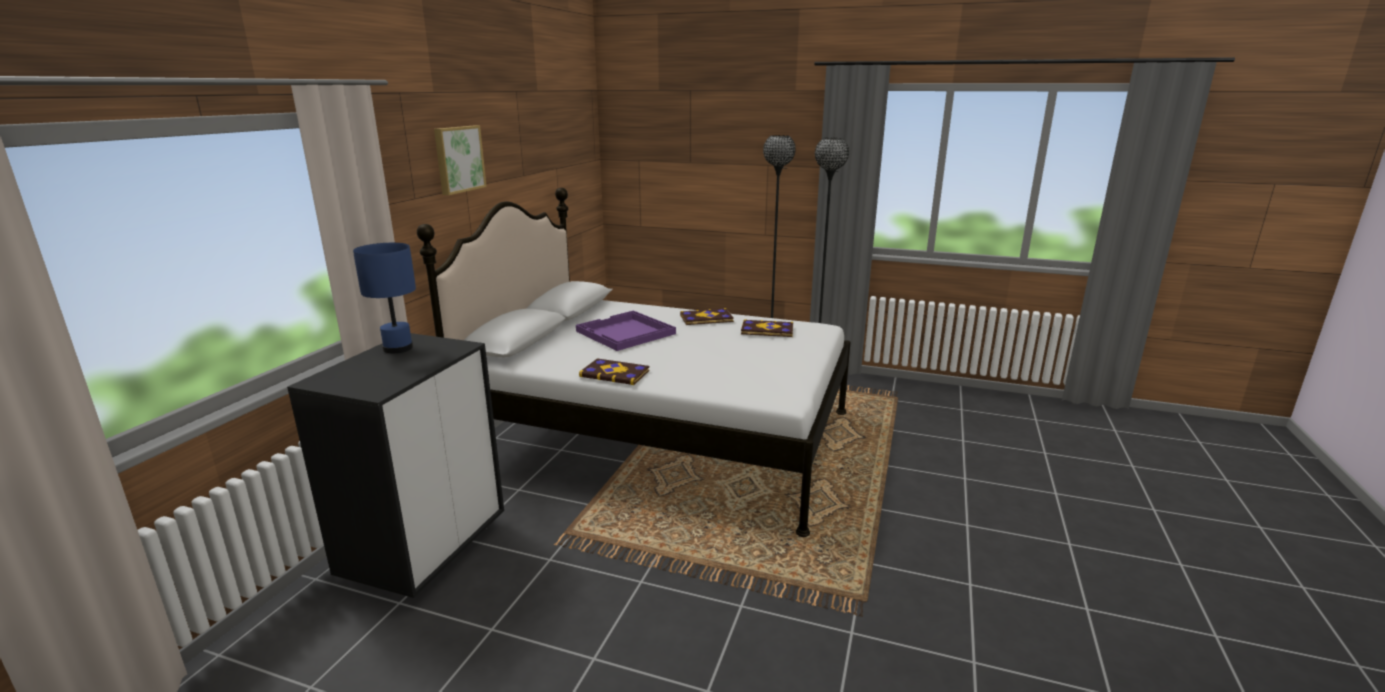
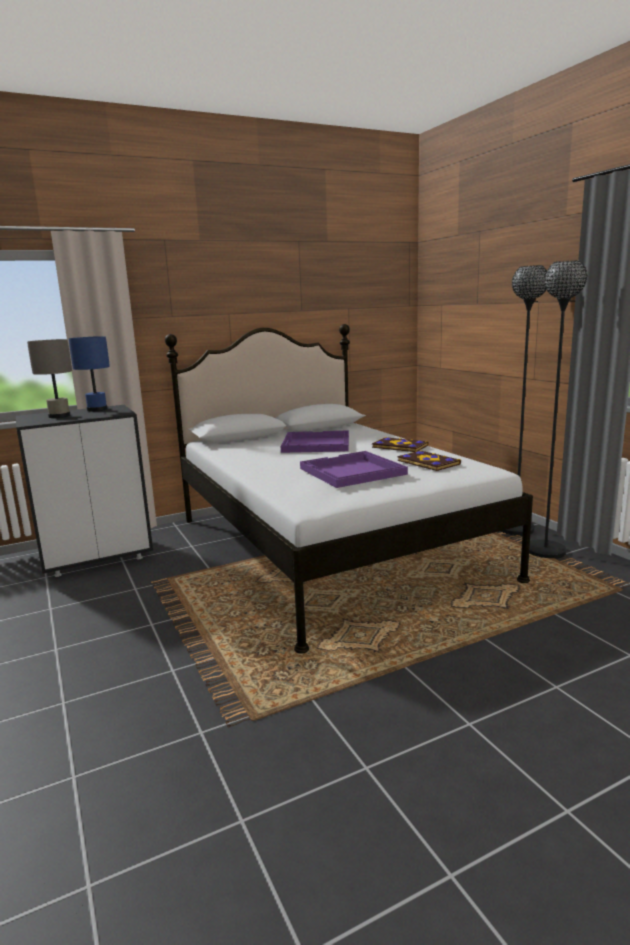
camera: 45 degrees right, 5 degrees down
picture [434,126,487,195] -> none
book [579,358,650,385] -> none
none -> grey table lamp [27,339,72,418]
none -> purple tray [300,451,408,488]

